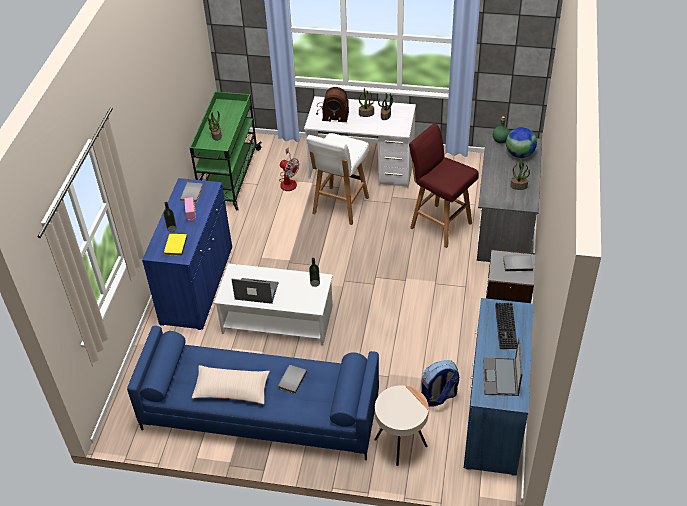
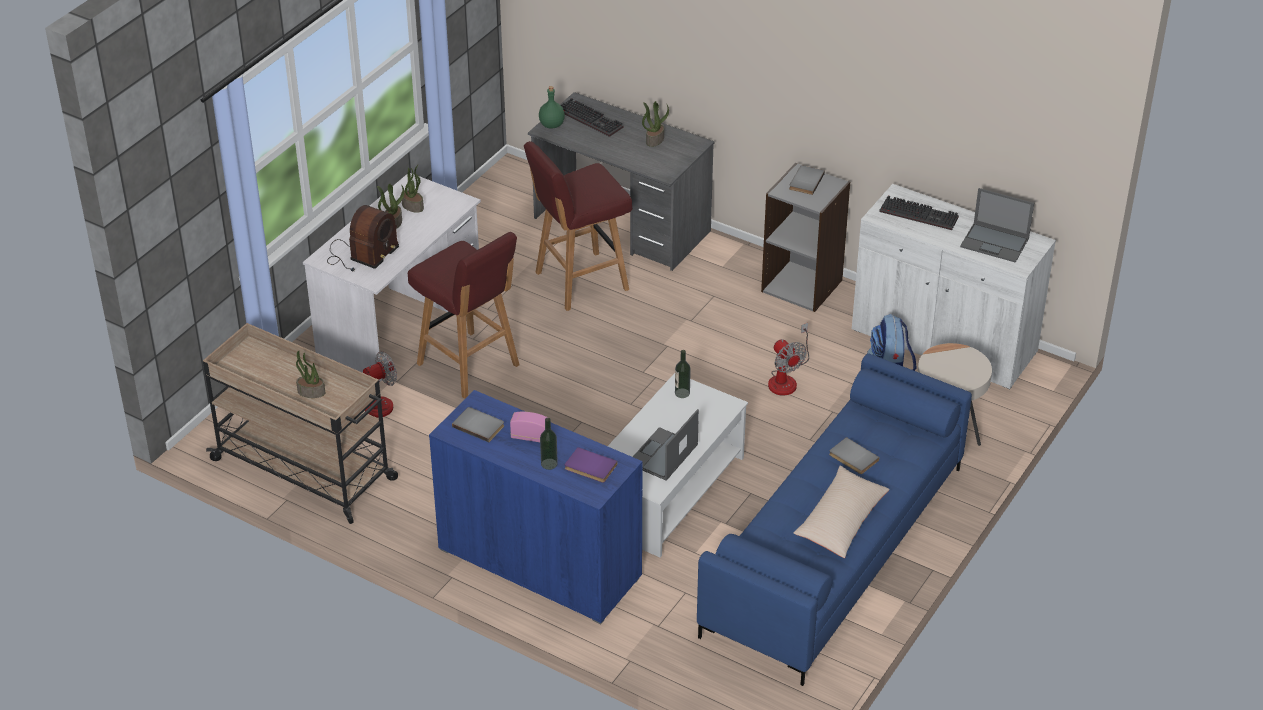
camera: 70 degrees left, 5 degrees down
yellow book [164,234,187,256] -> purple book [565,447,618,483]
green cart [190,92,262,210] -> beige cart [203,323,398,524]
white stool [307,133,369,225] -> red stool [408,232,519,399]
blue cabinet [464,298,534,476] -> white cabinet [852,184,1056,389]
globe [506,127,537,158] -> keyboard [561,98,623,137]
none -> fan [768,323,809,395]

